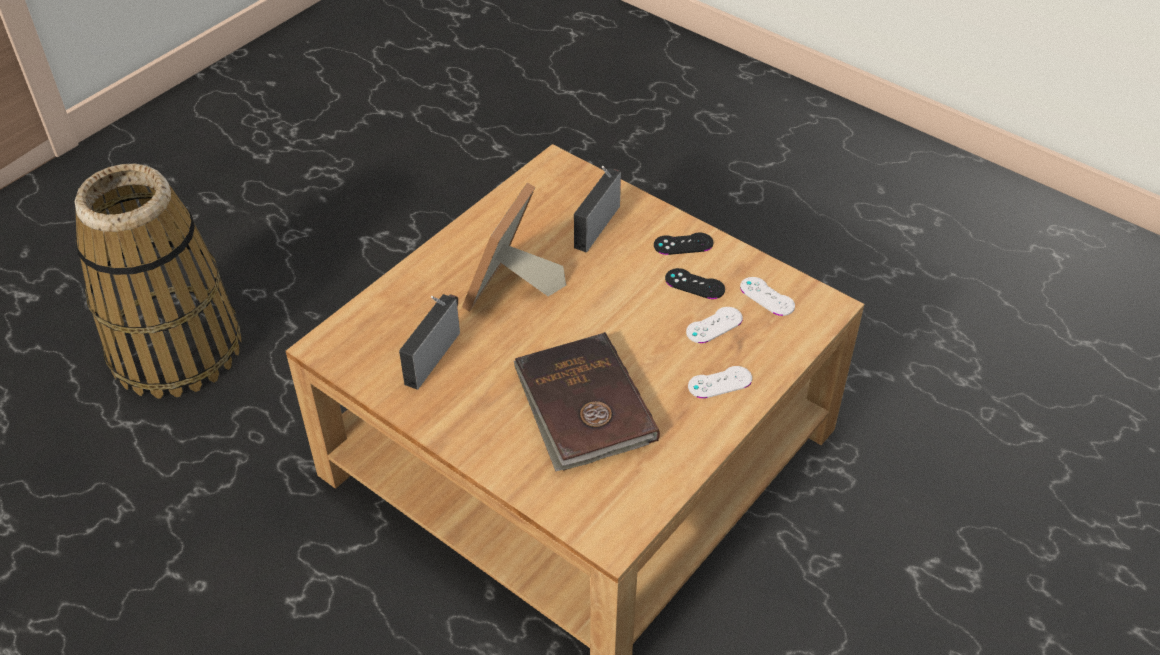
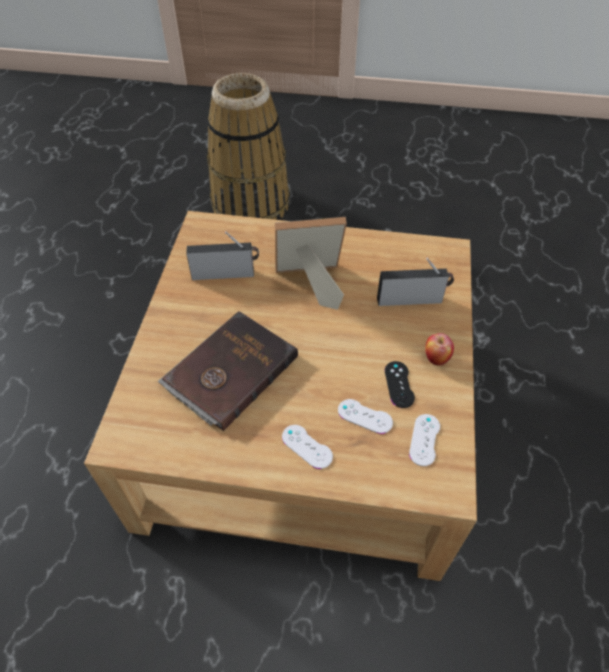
camera: 60 degrees right, 5 degrees up
black game controller [654,233,714,255] -> apple [425,333,454,366]

